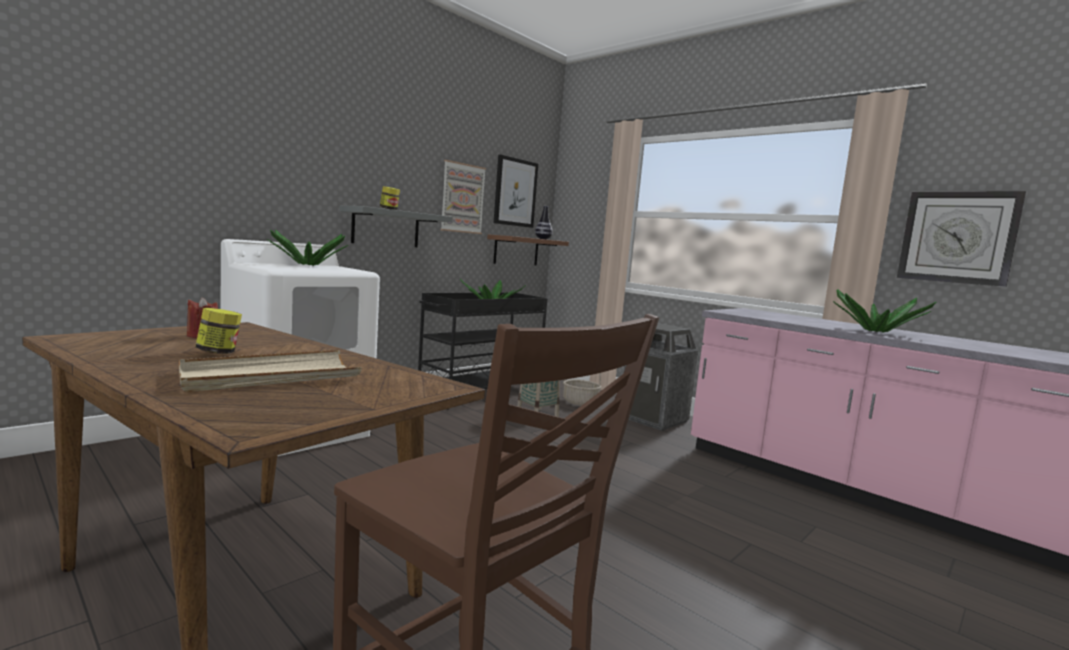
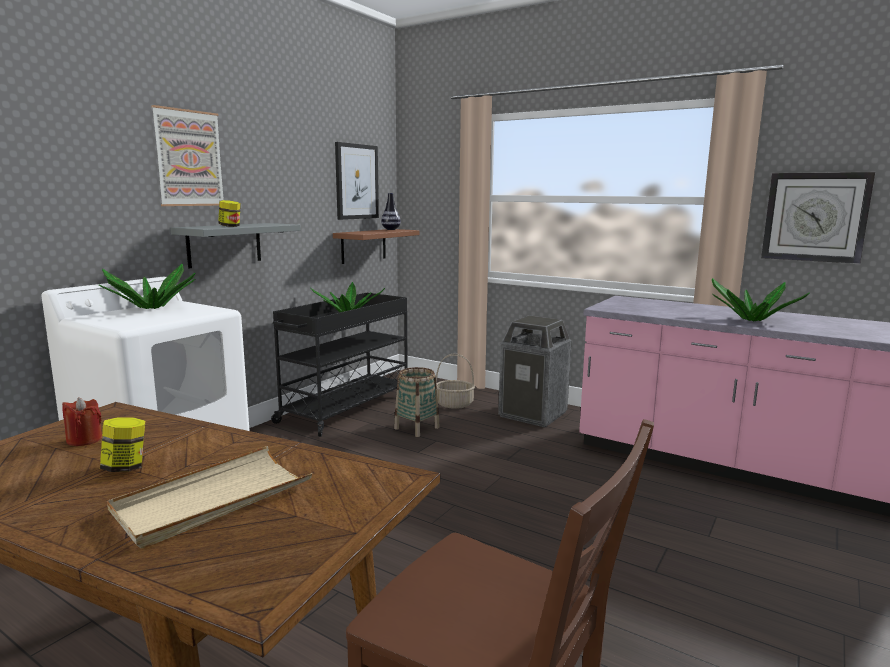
camera: 10 degrees left, 5 degrees up
picture [440,160,486,234] -> picture moved to [151,105,224,206]

